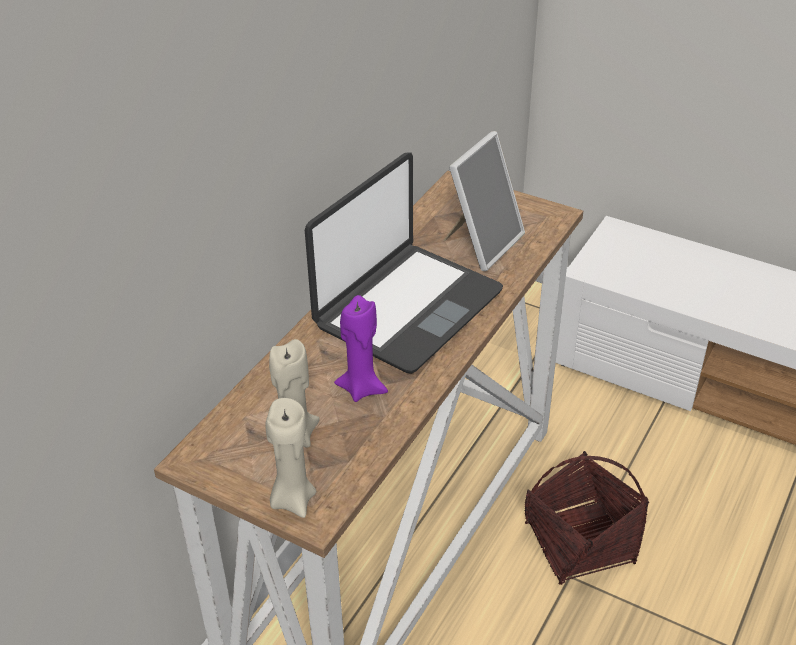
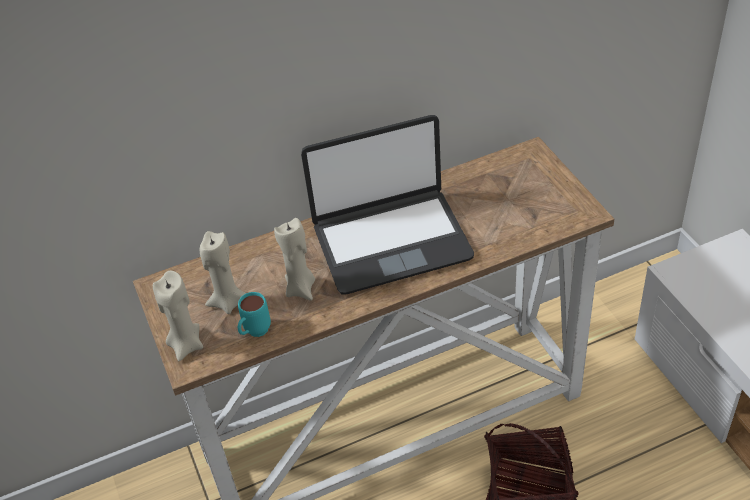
camera: 40 degrees right, 5 degrees up
purple candle [334,295,388,402] -> beige candle [274,218,315,301]
picture frame [444,131,525,271] -> none
none -> turquoise mug [238,292,271,337]

